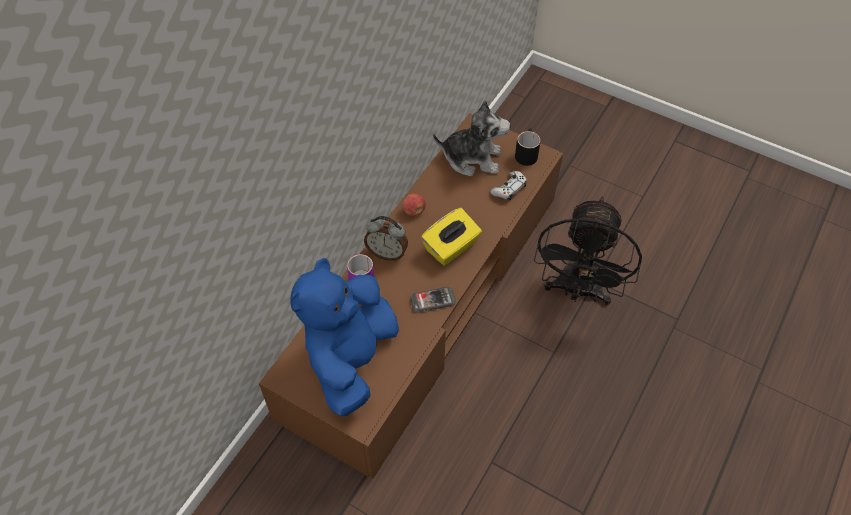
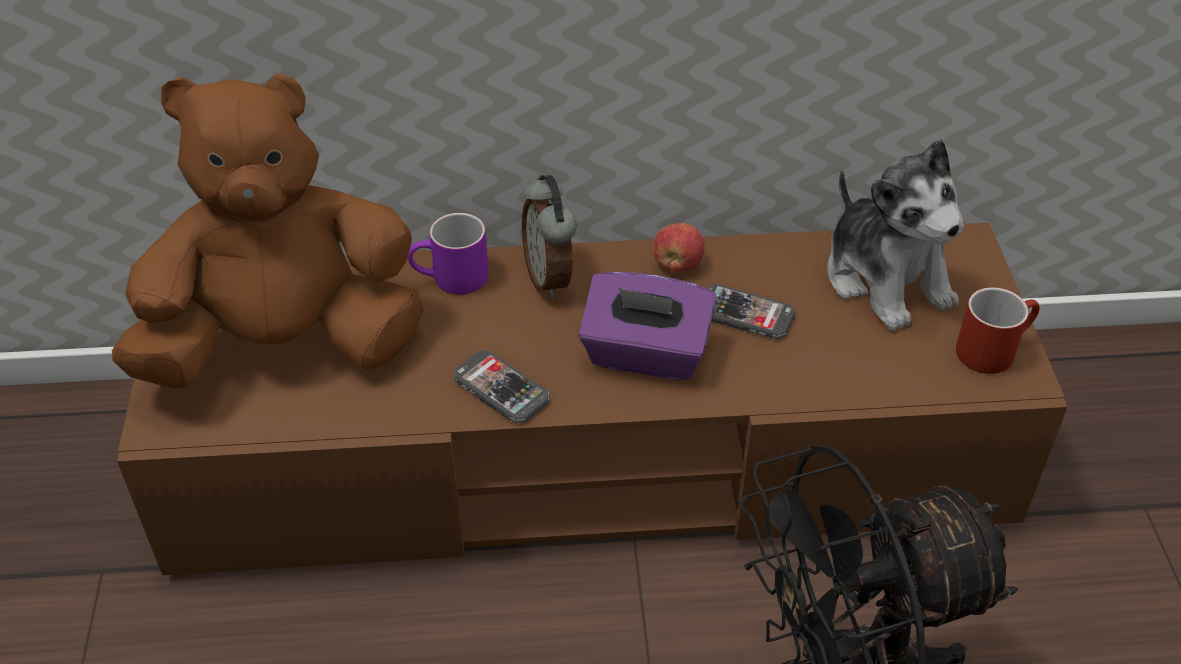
camera: 55 degrees right, 10 degrees down
blue plush toy [290,258,399,416] -> brown plush toy [112,73,424,389]
yellow tissue box [421,208,482,266] -> purple tissue box [578,272,717,380]
white game controller [491,171,527,200] -> none
black mug [515,129,541,166] -> red mug [956,287,1040,374]
none -> phone [707,284,795,340]

